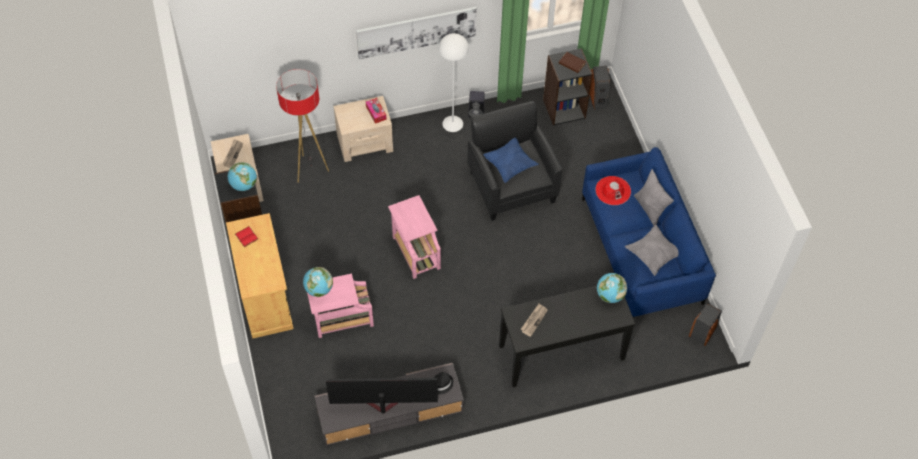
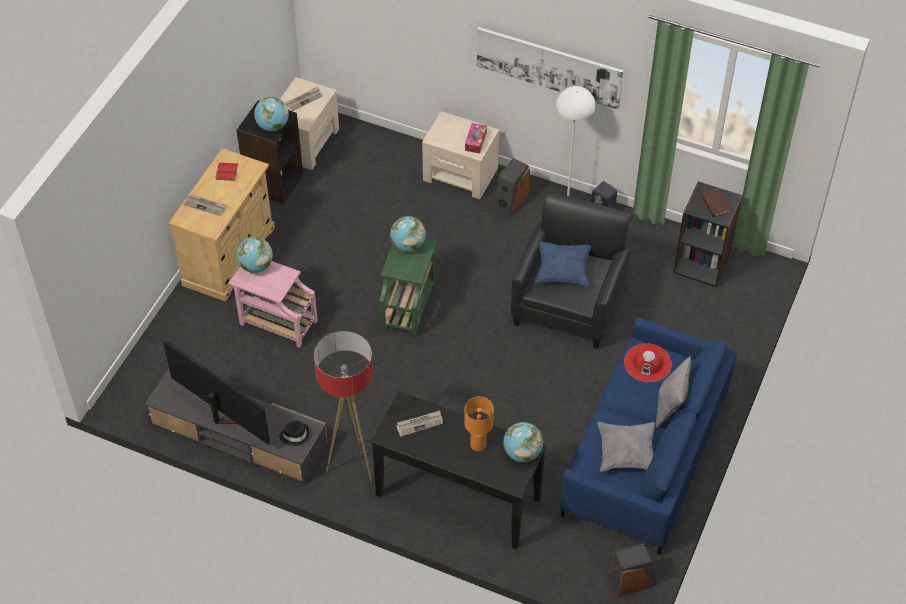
camera: 40 degrees right, 5 degrees down
floor lamp [276,69,329,183] -> floor lamp moved to [314,331,373,481]
pink side table [388,195,441,279] -> green side table [379,238,437,337]
speaker [590,66,610,110] -> speaker moved to [494,158,530,217]
none -> newspaper [183,194,227,216]
none -> globe [390,216,426,252]
none -> orange table lamp [464,396,494,452]

